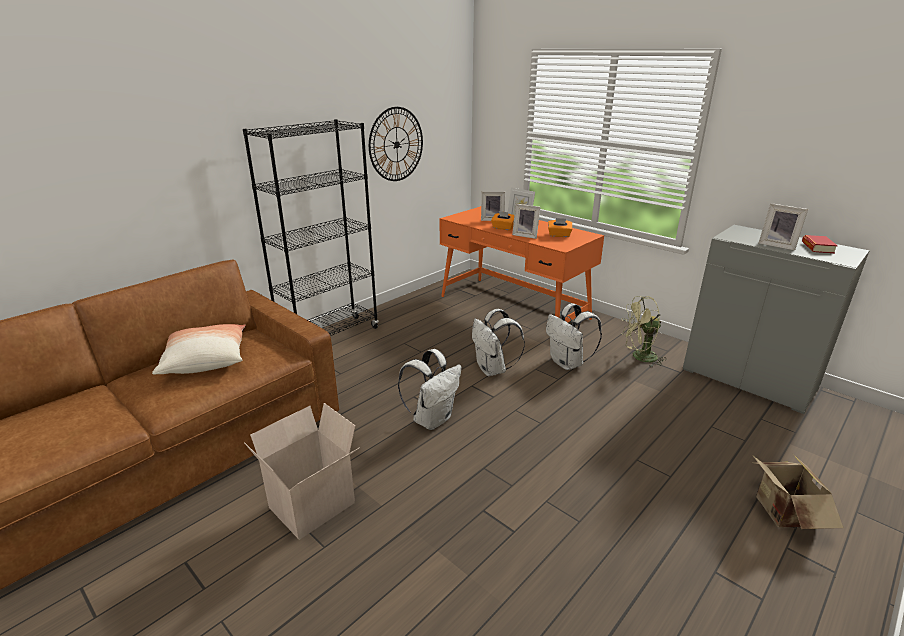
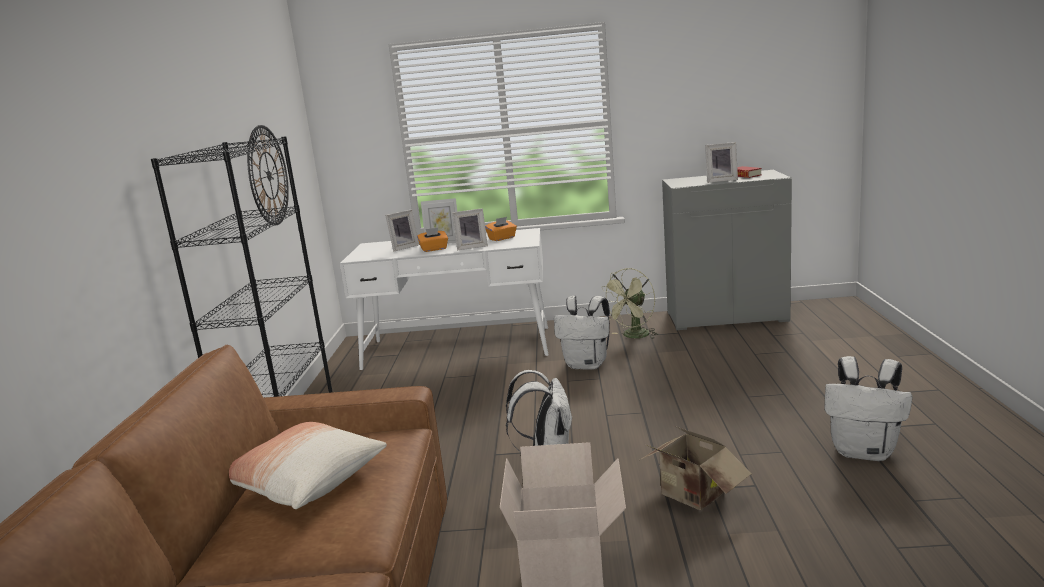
camera: 40 degrees left, 10 degrees down
orange desk [439,206,604,322] -> white desk [340,228,548,370]
white backpack [472,309,525,376] -> white backpack moved to [825,356,912,461]
cardboard box [751,454,844,529] -> cardboard box moved to [640,426,752,510]

